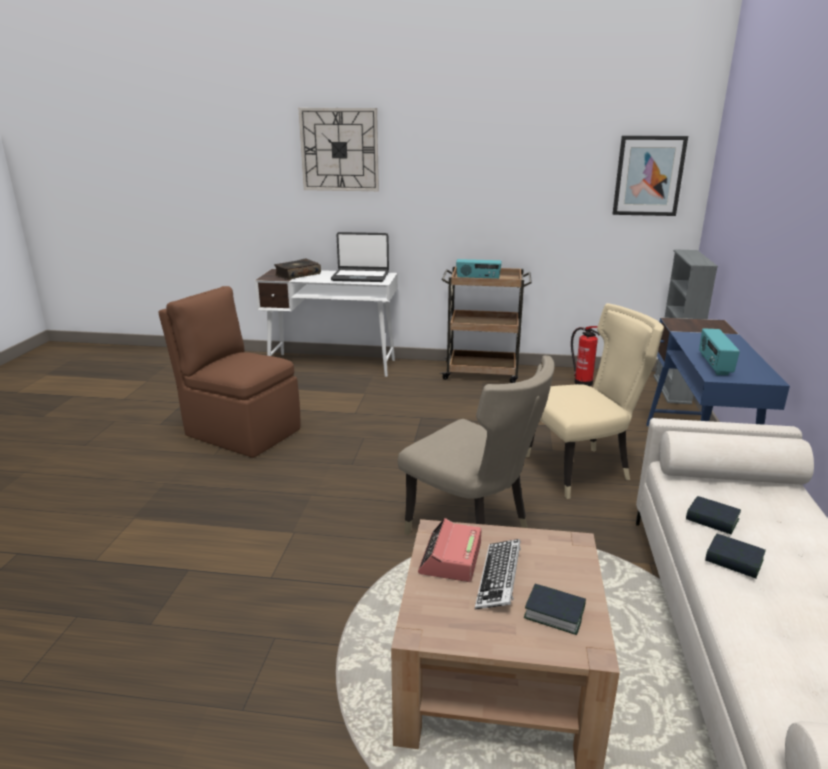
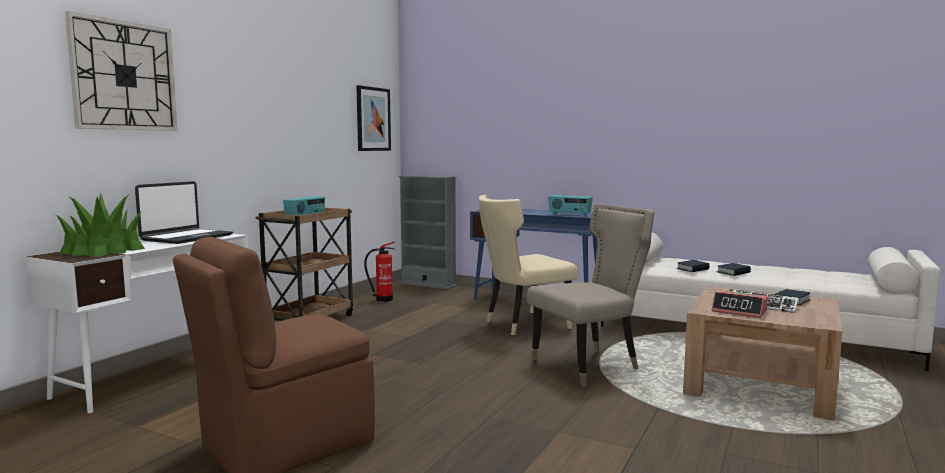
camera: 70 degrees left, 15 degrees down
book [274,259,321,280] -> potted plant [55,192,145,257]
beige chair [526,303,664,499] -> beige chair turned 120 degrees counterclockwise [479,195,578,335]

